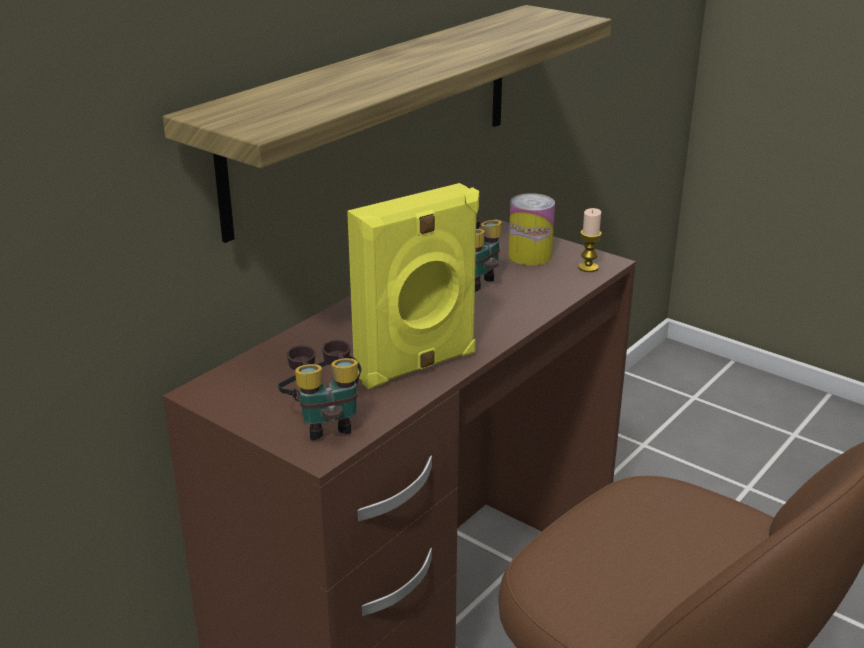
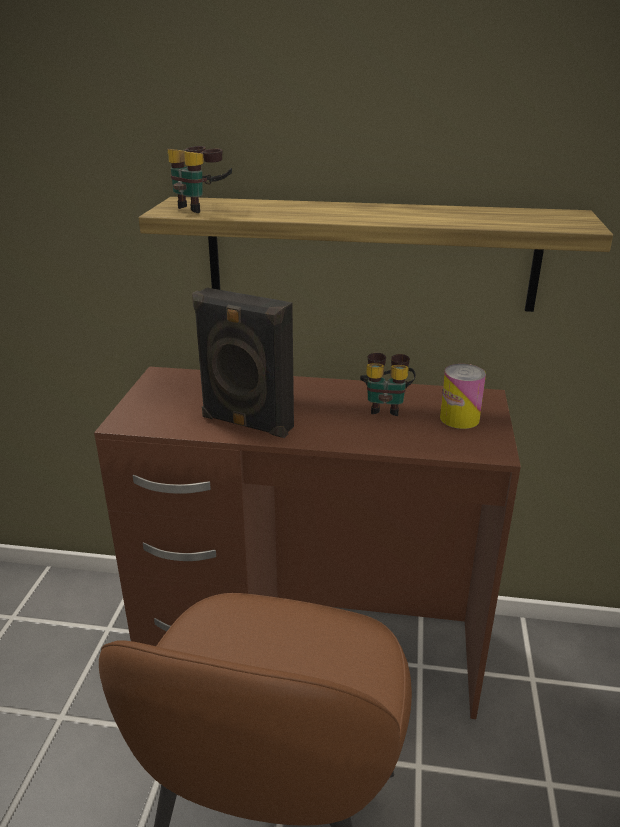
camera: 60 degrees right, 0 degrees up
binoculars [278,340,362,441] -> binoculars moved to [167,146,232,213]
yellow speaker [347,183,479,389] -> black speaker [192,288,294,438]
candle [578,208,602,272] -> none

